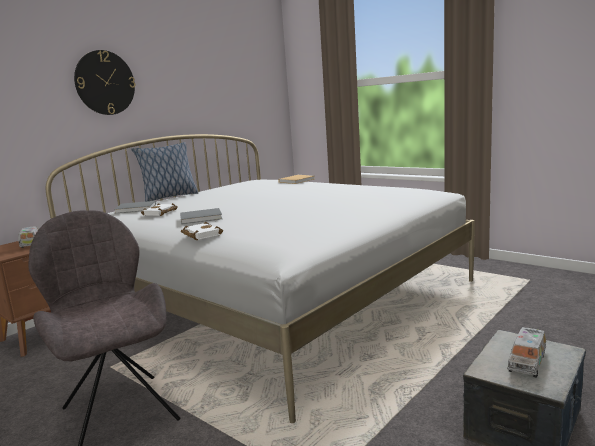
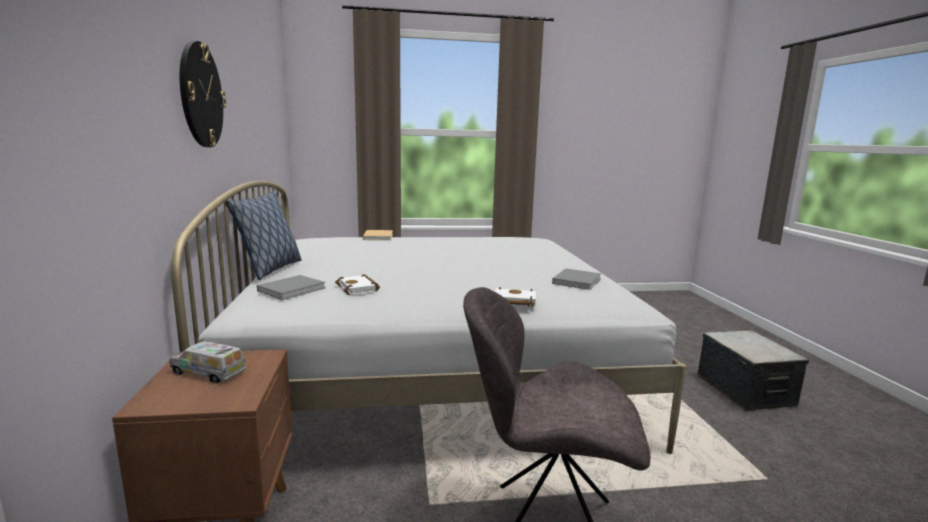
camera: 50 degrees left, 0 degrees up
grey book [180,208,223,224] -> grey book moved to [552,268,601,290]
toy truck [507,327,546,378] -> none

